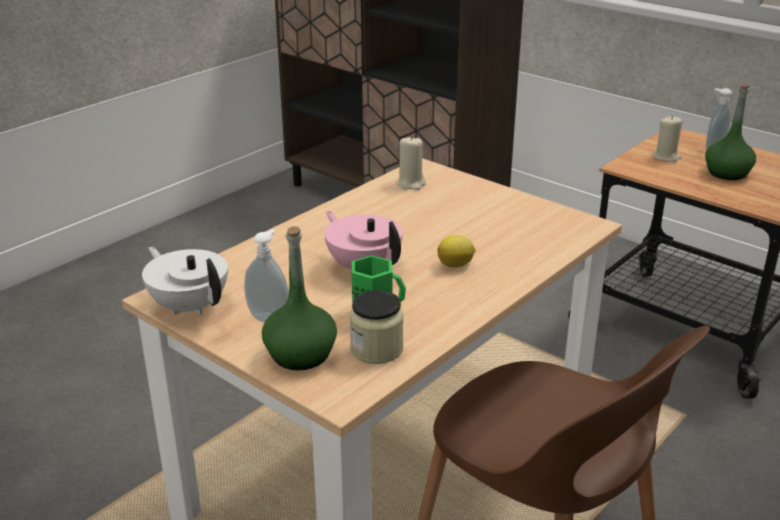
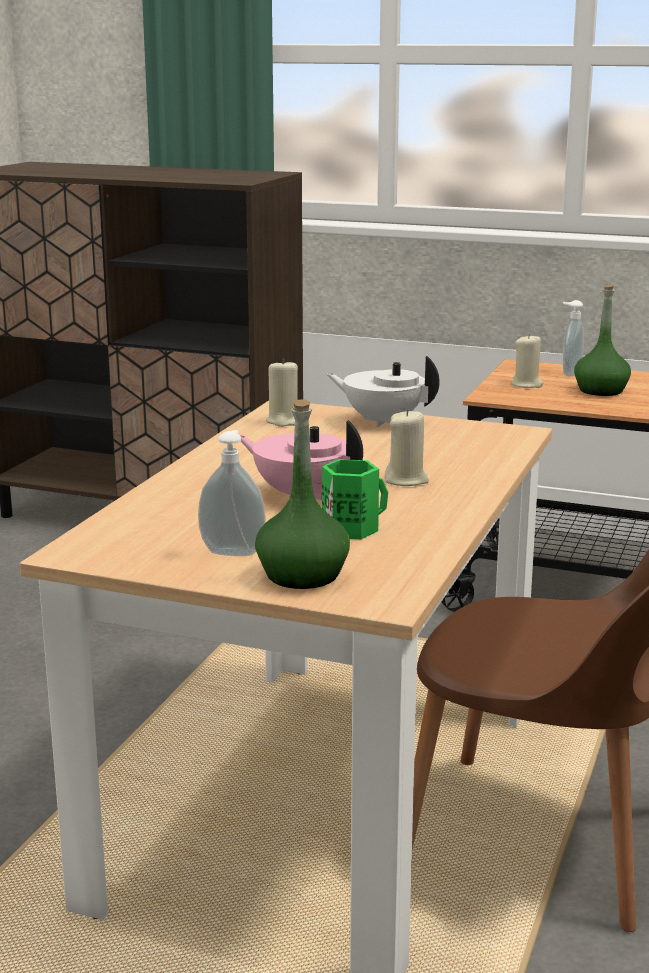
camera: 20 degrees left, 10 degrees down
white teapot [142,247,228,315] -> white teapot moved to [326,356,440,427]
jar [350,290,404,364] -> none
lemon [438,235,476,268] -> beige candle [385,409,429,486]

